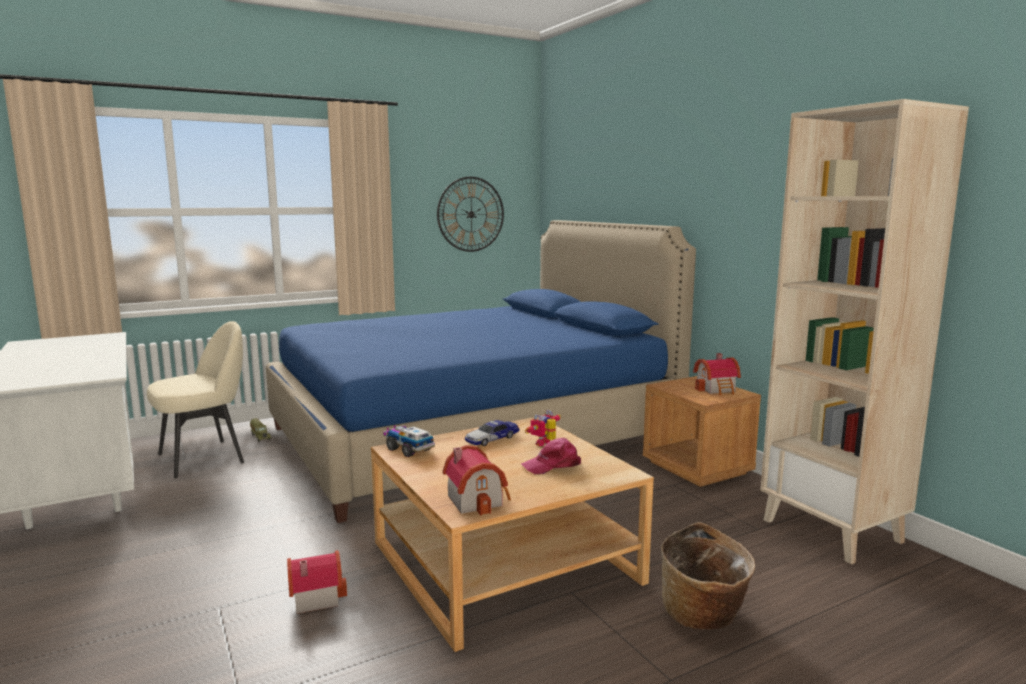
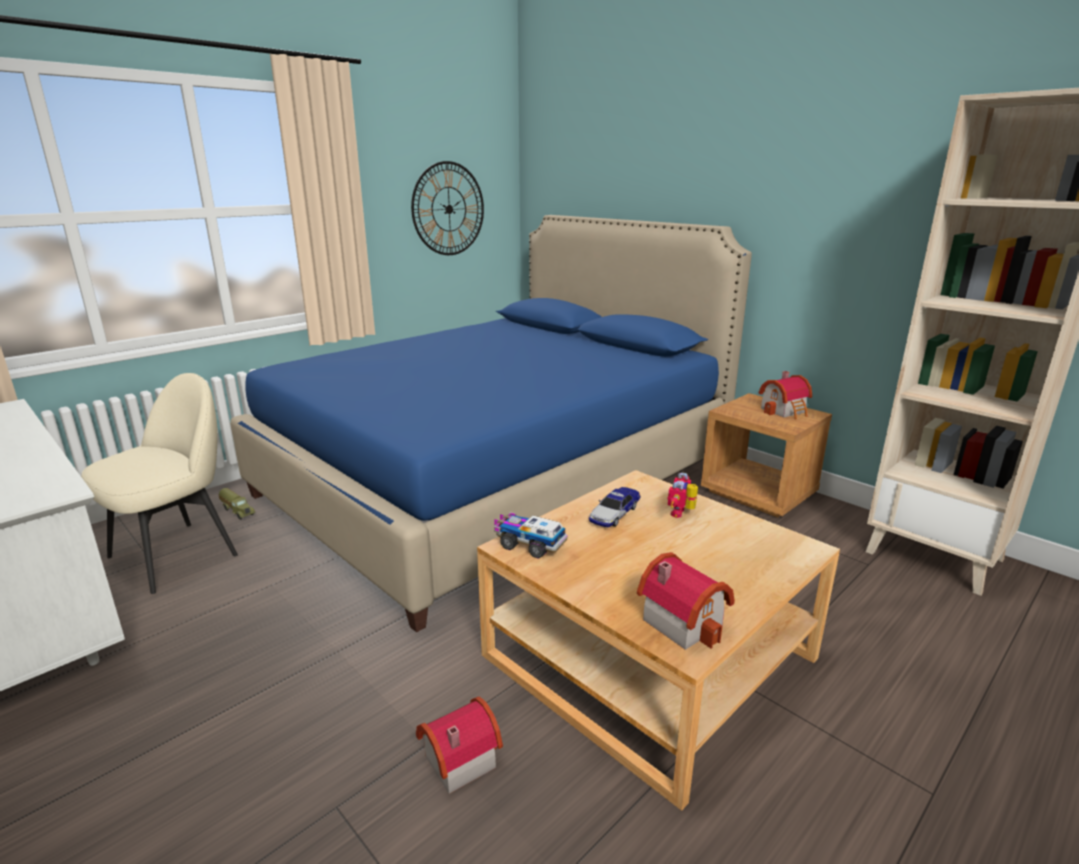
camera: 15 degrees left, 10 degrees up
pink cap [521,438,581,474] -> none
basket [661,522,755,629] -> none

